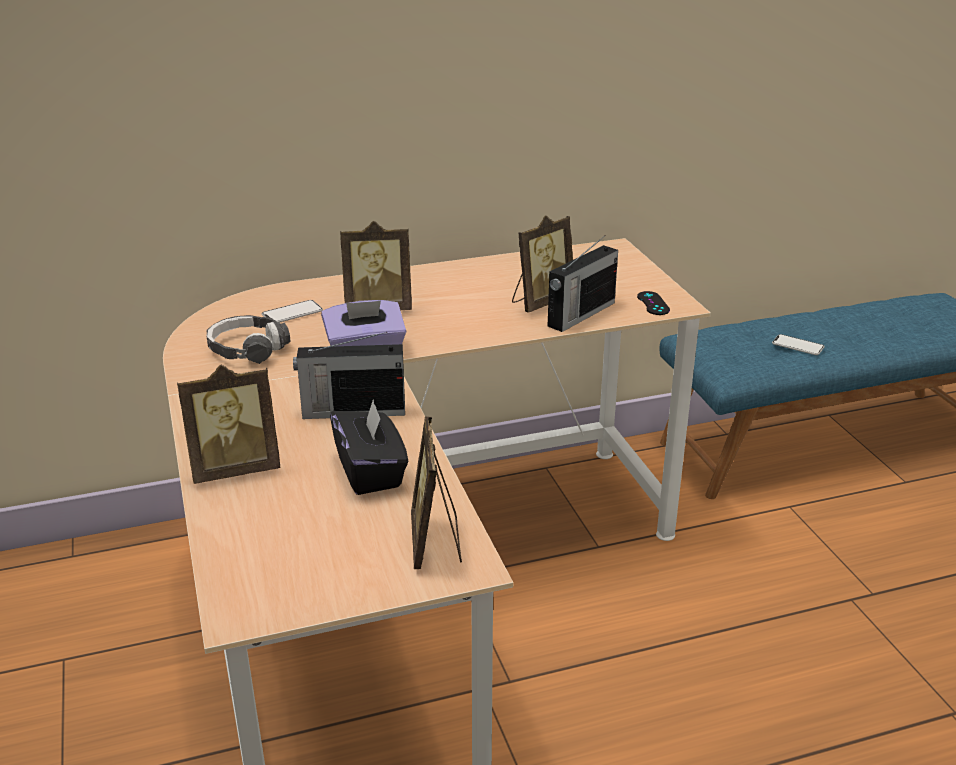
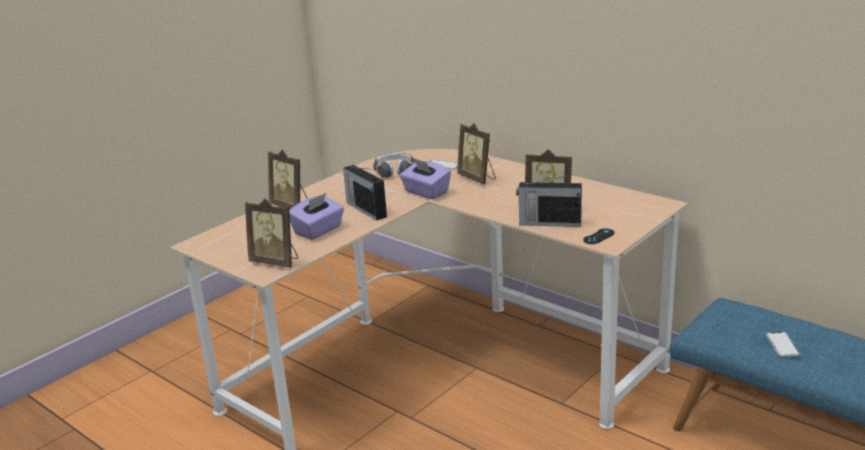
camera: 60 degrees right, 5 degrees down
black tissue box [330,398,408,495] -> purple tissue box [289,193,344,240]
picture frame [411,417,462,569] -> picture frame turned 120 degrees counterclockwise [245,198,298,268]

